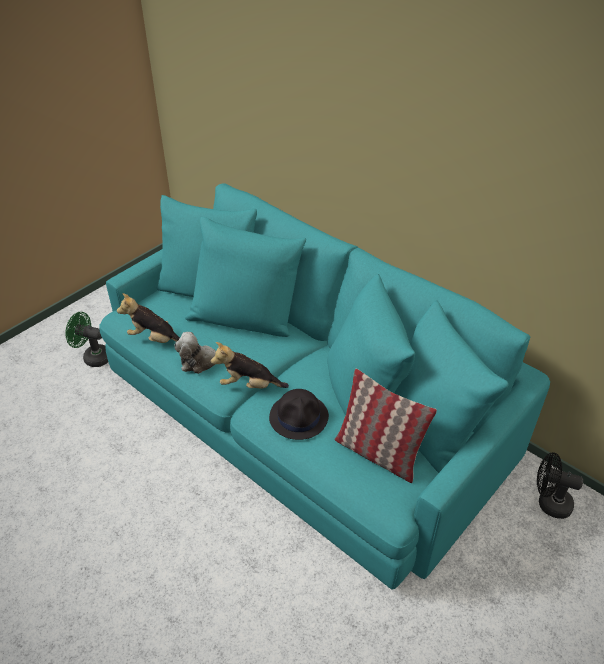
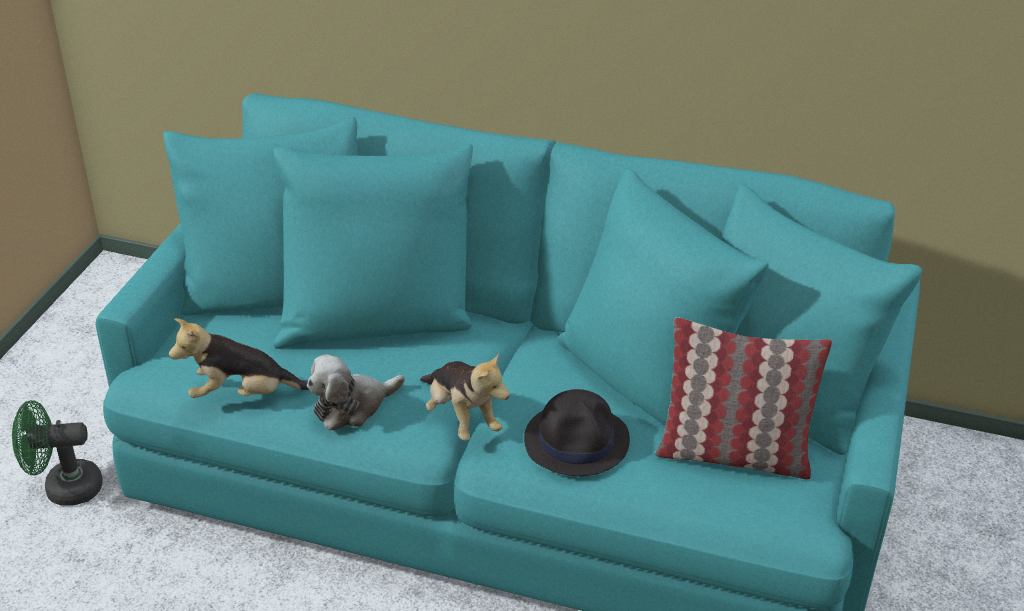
camera: 25 degrees left, 5 degrees down
plush toy [211,342,289,389] -> plush toy turned 105 degrees counterclockwise [420,352,510,441]
black fan [537,452,583,519] -> none

